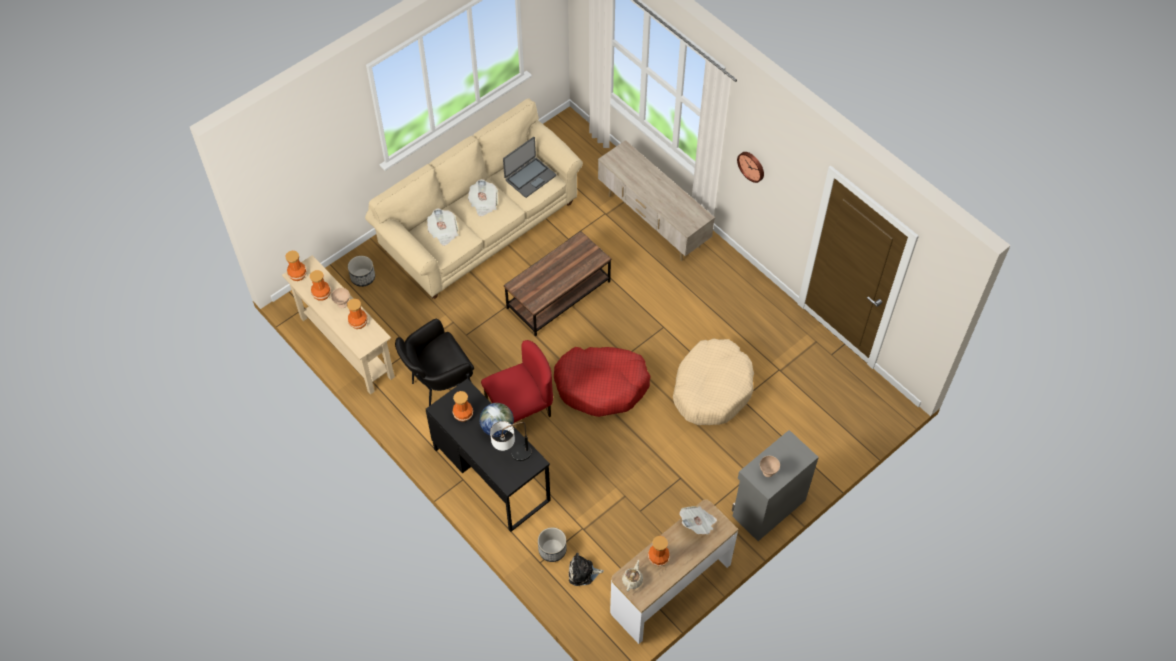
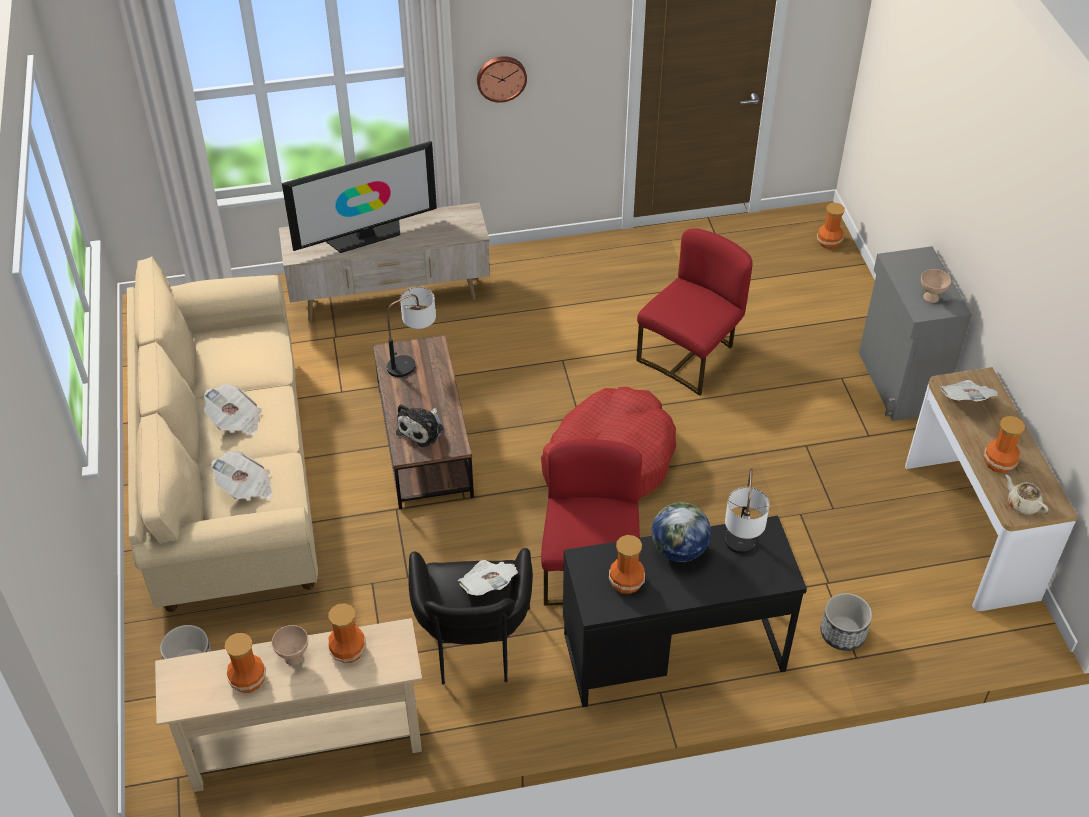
camera: 60 degrees left, 10 degrees down
vase [285,251,307,281] -> vase moved to [817,203,845,249]
laptop [503,137,556,198] -> none
plush toy [569,553,604,586] -> plush toy moved to [396,404,443,447]
beige dog bed [673,338,754,425] -> red chair [636,228,752,396]
none -> television [282,141,437,253]
none -> table lamp [387,287,436,377]
none -> newspaper [458,560,518,595]

